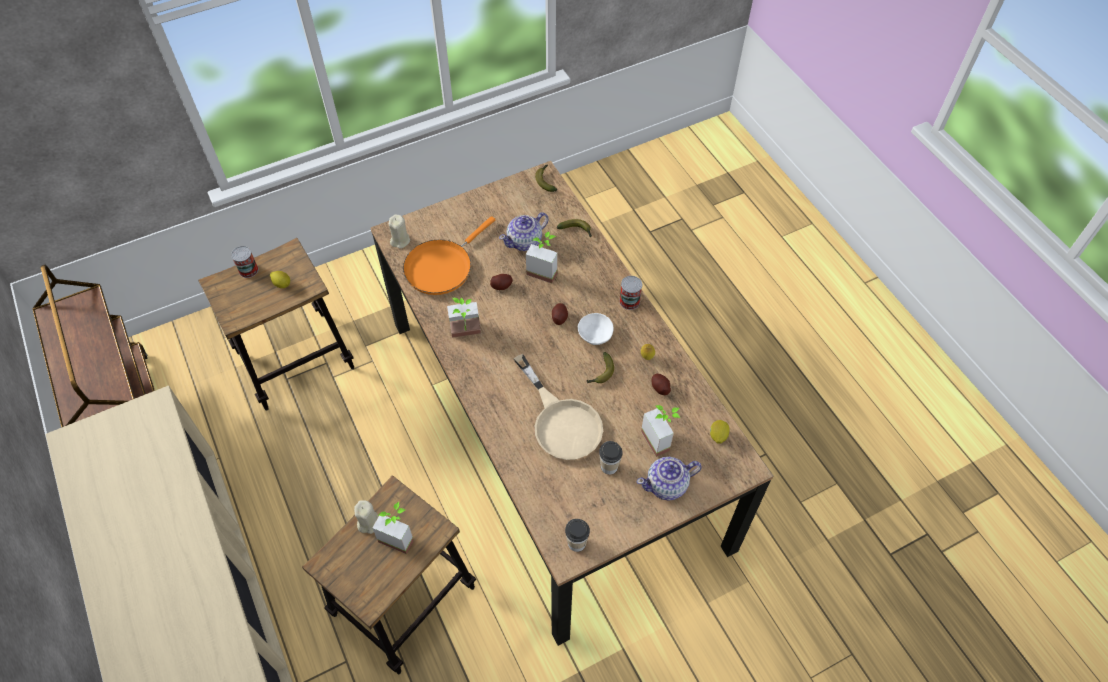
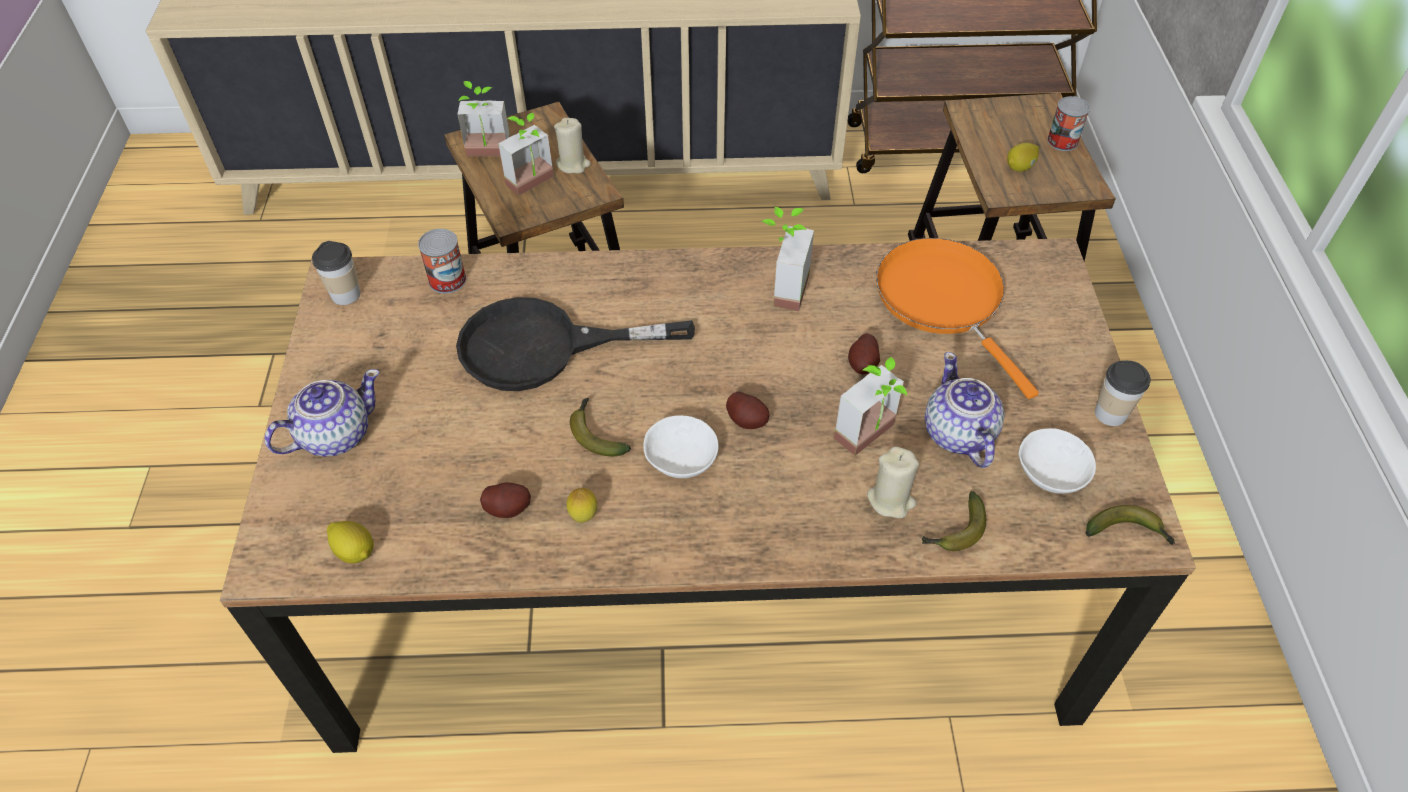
camera: 115 degrees right, 5 degrees down
beige candle [389,214,410,249] -> beige candle moved to [867,446,919,518]
beige frying pan [513,354,603,460] -> black frying pan [456,297,695,391]
cup [599,441,623,474] -> cup moved to [1095,360,1151,426]
can [619,276,642,310] -> can moved to [418,229,467,294]
teapot [637,457,702,501] -> teapot turned 45 degrees clockwise [264,369,380,457]
potted plant [641,405,680,457] -> potted plant moved to [457,81,510,156]
none -> white bowl [1018,428,1096,494]

